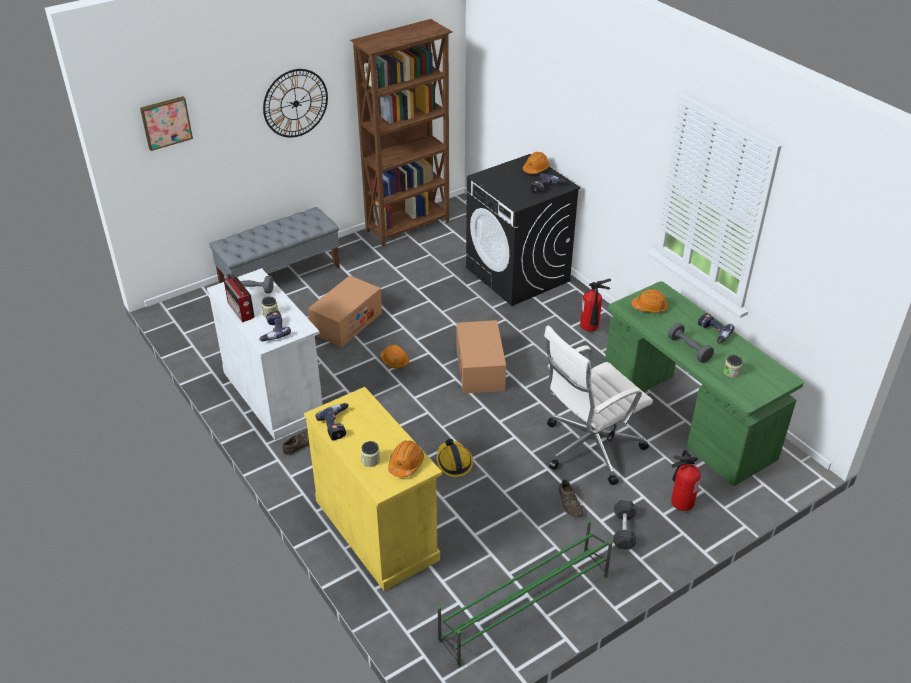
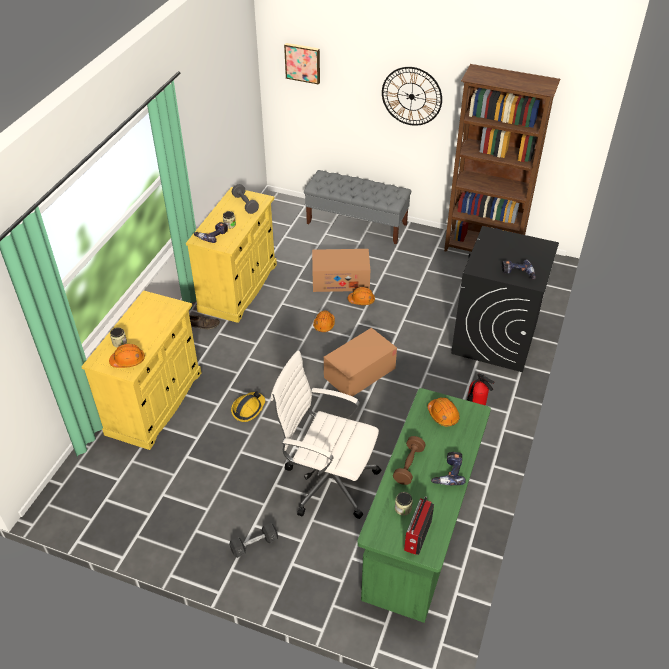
camera: 55 degrees right, 5 degrees up
white cabinet [207,268,323,440] -> yellow cabinet [186,187,277,323]
radio [224,274,254,322] -> radio moved to [404,496,434,555]
power drill [316,403,349,440] -> none
green shoe rack [438,520,613,668] -> none
orange hard hat [522,152,550,174] -> orange hard hat moved to [347,287,375,305]
brown shoe [558,480,584,518] -> none
grey dumbbell [668,323,714,363] -> brown dumbbell [393,436,426,485]
fire extinguisher [671,450,701,511] -> none

